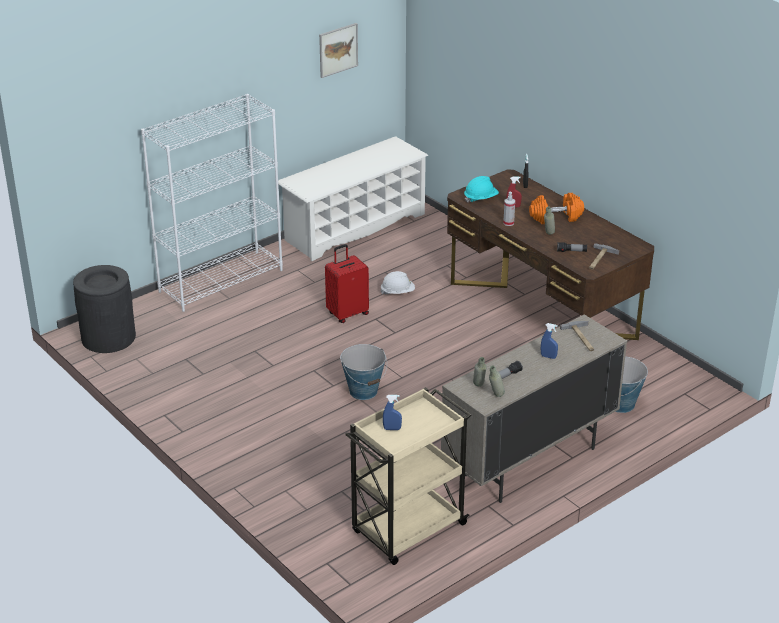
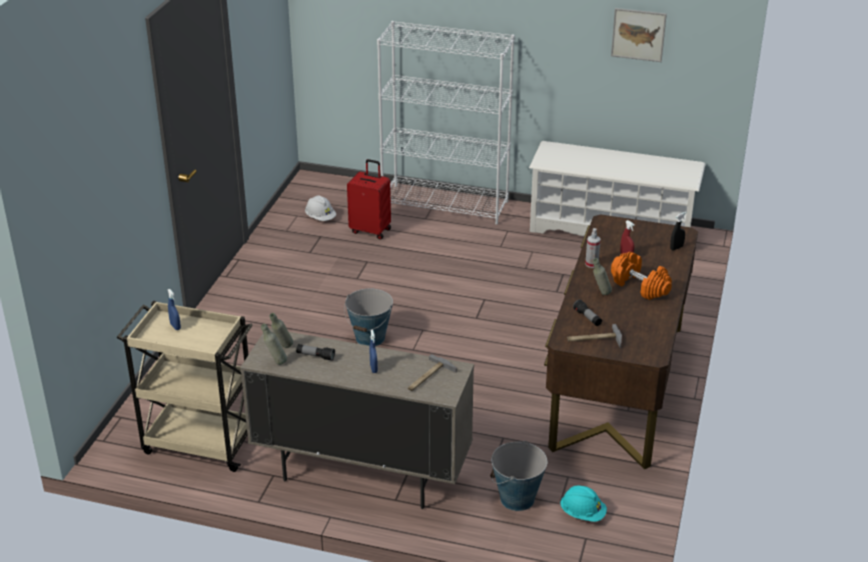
camera: 55 degrees right, 0 degrees up
black trash can [73,265,136,353] -> none
red suitcase [325,244,369,323] -> red suitcase moved to [347,159,391,240]
white hard hat [380,271,415,294] -> white hard hat moved to [305,195,336,221]
turquoise hard hat [464,176,499,203] -> turquoise hard hat moved to [560,486,607,522]

